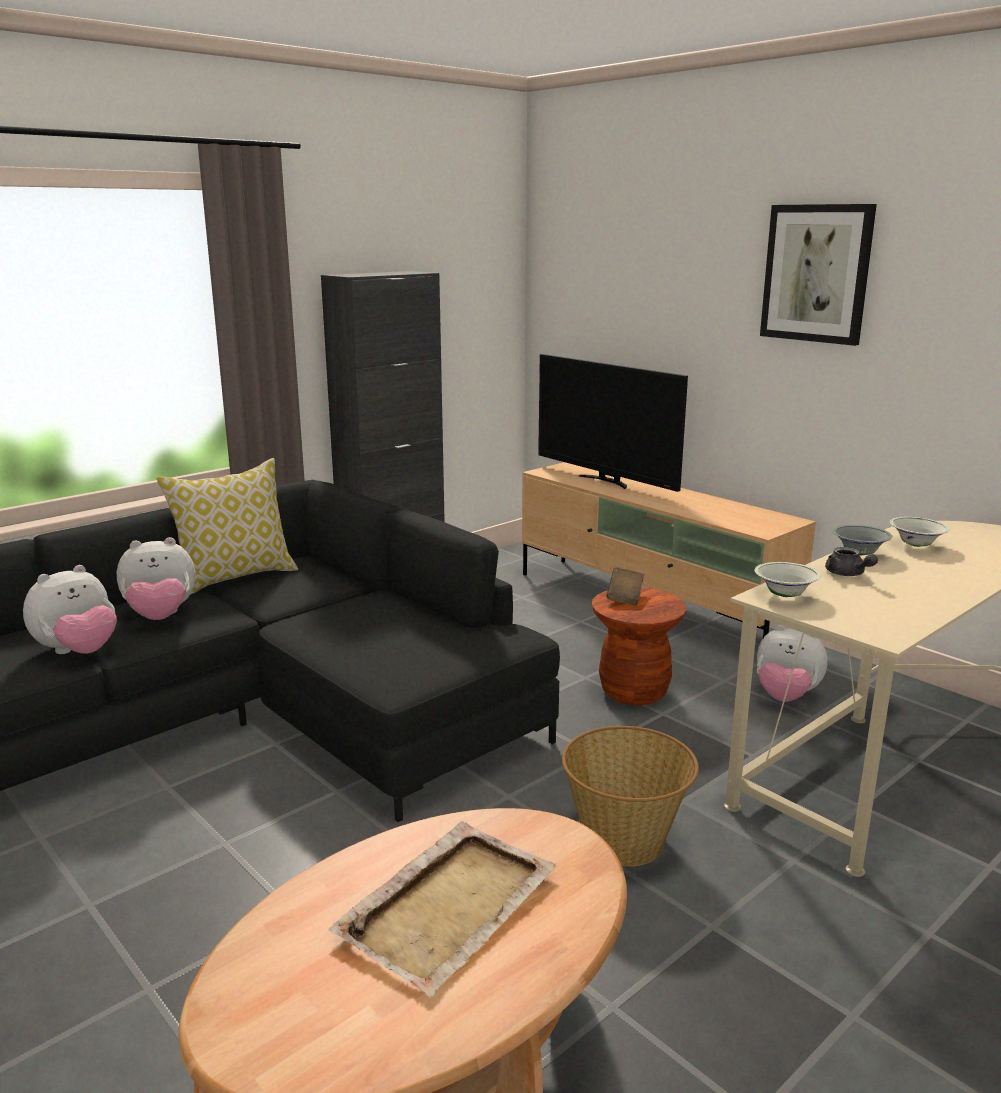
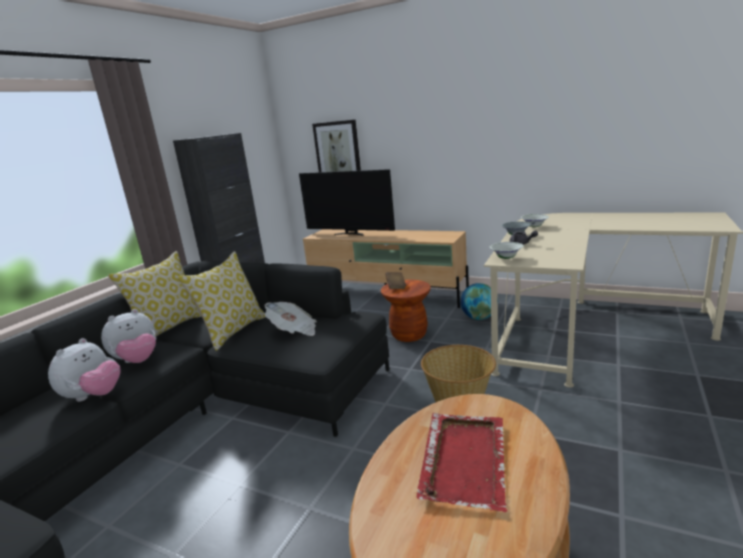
camera: 20 degrees left, 0 degrees up
beige tray [328,822,557,996] -> red tray [416,413,508,512]
plush toy [757,625,828,702] -> globe [460,283,491,320]
picture [760,204,877,346] -> picture moved to [312,120,361,172]
none -> pillow [177,251,265,351]
none -> newspaper [265,302,317,336]

